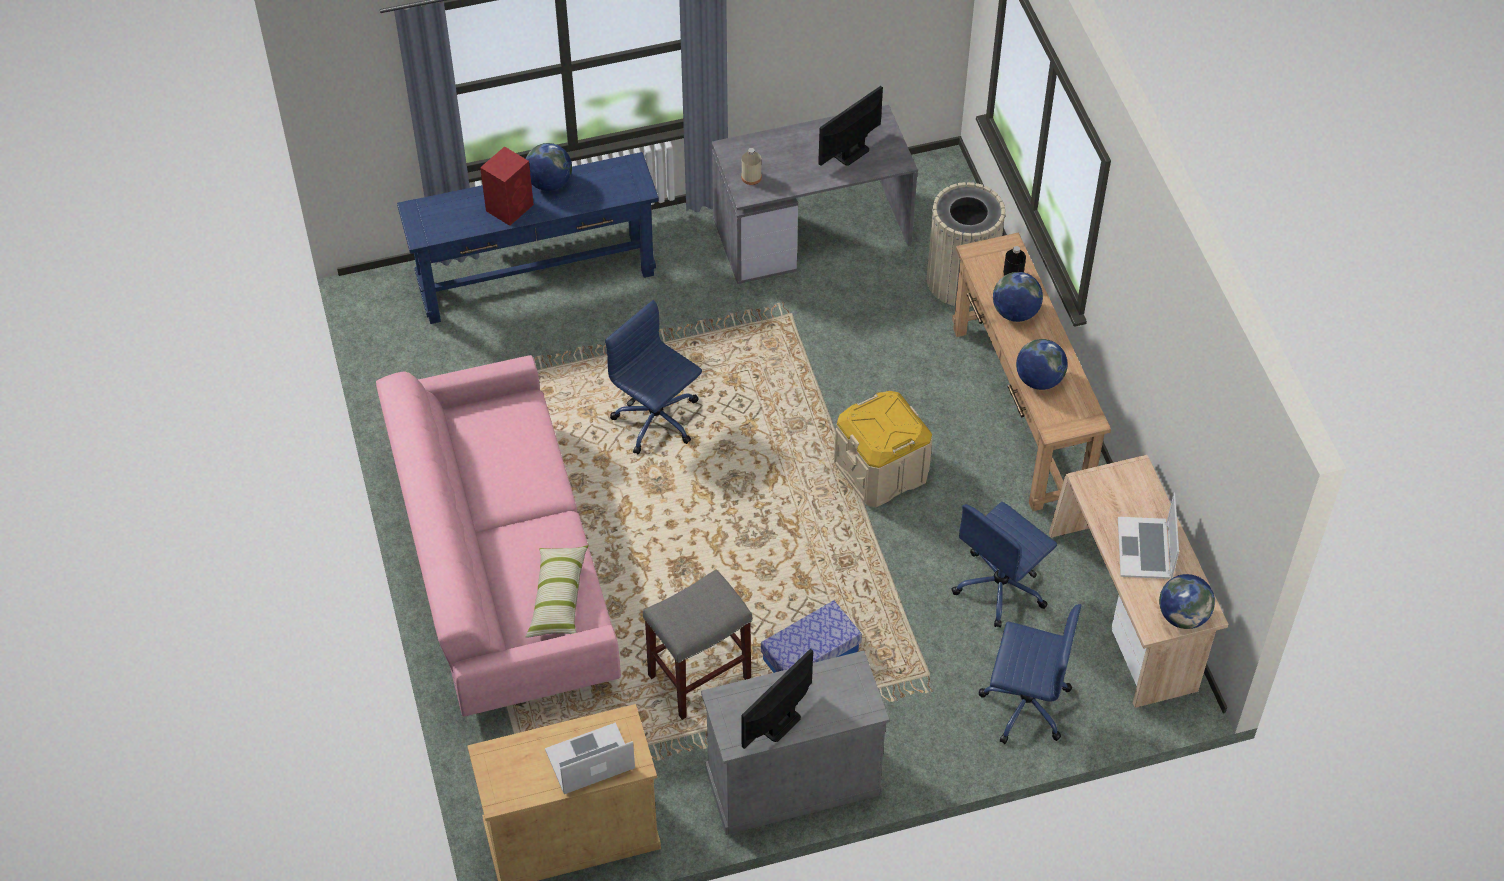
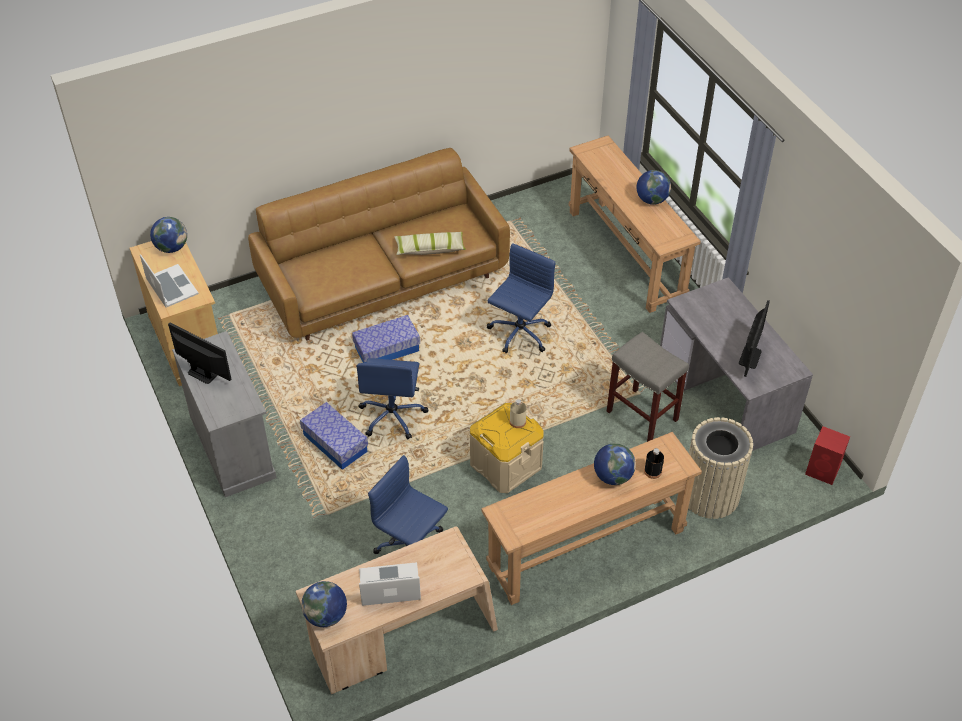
camera: 80 degrees right, 5 degrees down
pink sofa [376,355,621,716] -> brown sofa [248,148,510,341]
blue console table [397,152,659,324] -> brown console table [569,135,701,313]
red speaker [480,146,534,226] -> red speaker moved to [805,426,850,485]
pillow [526,545,588,638] -> pillow moved to [395,232,466,255]
grey stool [643,569,752,720] -> grey stool moved to [607,332,689,442]
beige bottle [741,148,762,185] -> beige bottle moved to [510,399,526,428]
monitor [818,86,883,166] -> monitor turned 75 degrees clockwise [739,300,770,377]
blue office chair [979,604,1082,744] -> blue office chair moved to [356,358,428,439]
globe [1016,339,1068,390] -> globe moved to [150,217,187,253]
none -> storage box [352,315,420,363]

